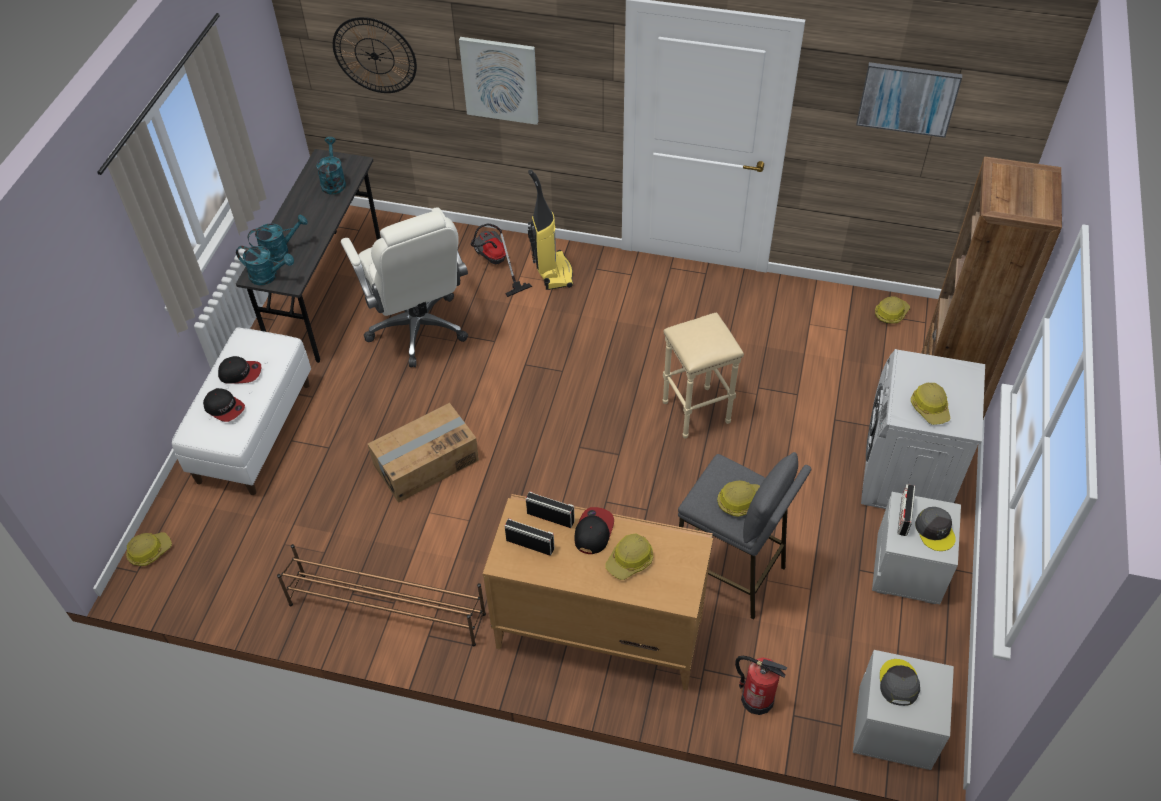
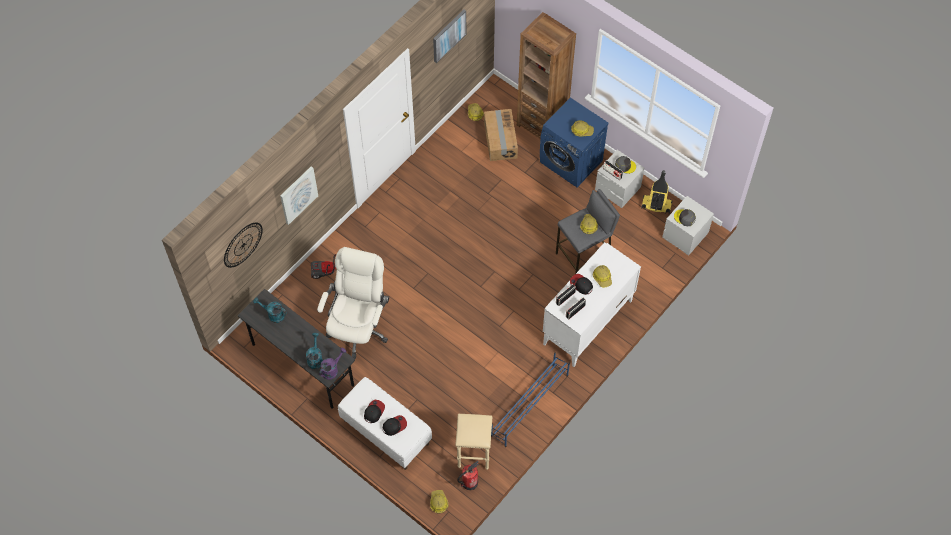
camera: 65 degrees left, 10 degrees up
turquoise watering can [236,246,294,285] -> purple watering can [319,348,346,380]
brown shoe rack [277,544,486,647] -> blue shoe rack [491,352,570,447]
white office chair [341,207,468,367] -> white office chair turned 75 degrees counterclockwise [317,247,389,359]
cardboard box [368,403,479,503] -> cardboard box moved to [484,109,518,161]
brown cabinet [483,494,713,691] -> white cabinet [543,242,641,367]
vacuum cleaner [528,170,573,290] -> vacuum cleaner moved to [641,170,672,214]
beige stool [662,312,744,439] -> beige stool moved to [455,414,492,470]
fire extinguisher [735,656,787,715] -> fire extinguisher moved to [457,461,479,490]
white washing machine [861,349,985,509] -> blue washing machine [540,97,609,187]

